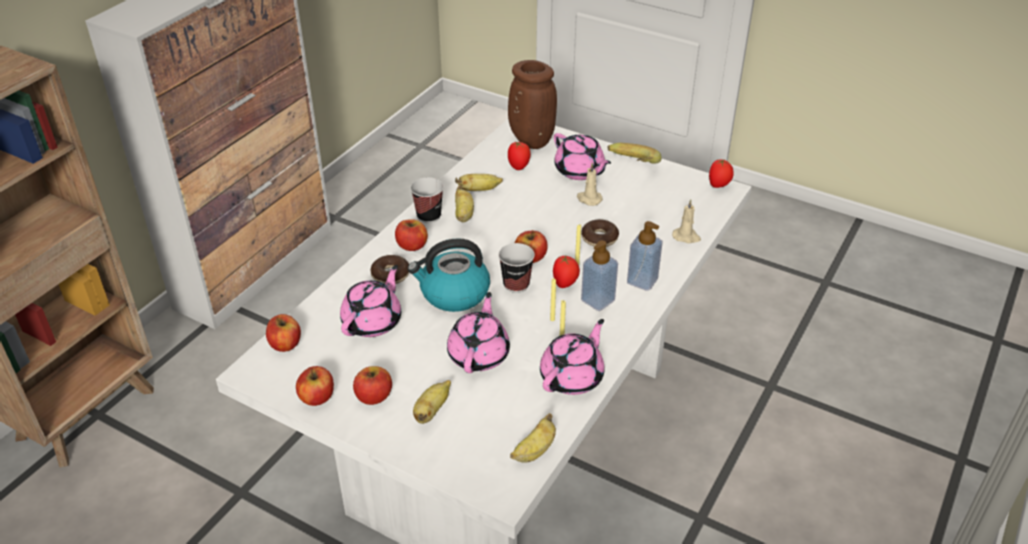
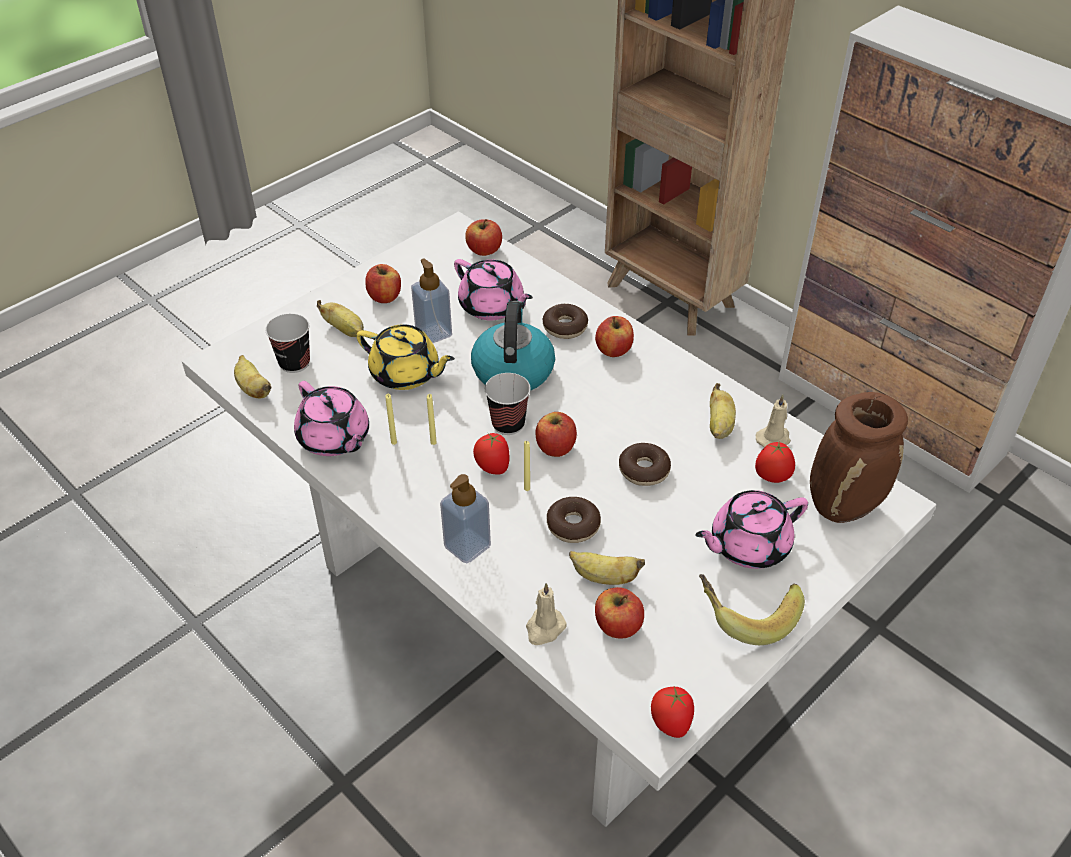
camera: 105 degrees right, 5 degrees up
apple [296,366,334,406] -> apple moved to [595,587,644,639]
cup [410,177,444,223] -> cup moved to [265,314,310,373]
pink teapot [447,292,510,373] -> yellow teapot [356,324,455,390]
banana [455,185,474,222] -> banana moved to [569,551,645,585]
beige candle [577,163,603,206] -> beige candle moved to [755,395,791,448]
soap dispenser [581,240,618,311] -> soap dispenser moved to [411,258,452,343]
none -> donut [619,443,671,486]

